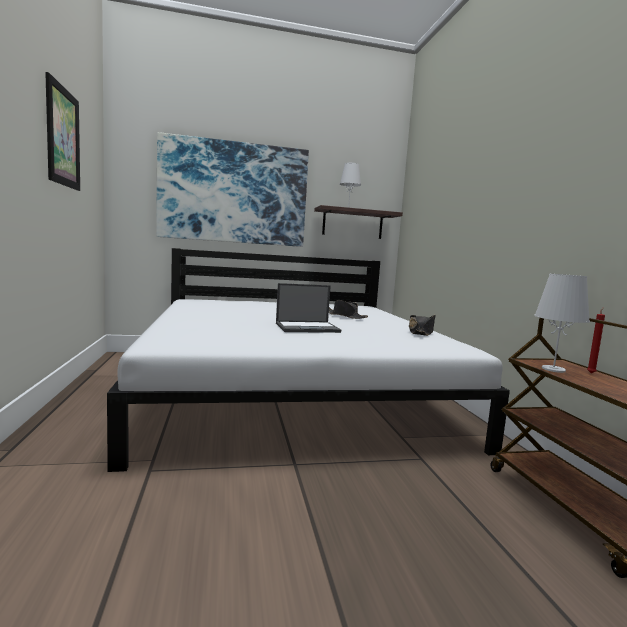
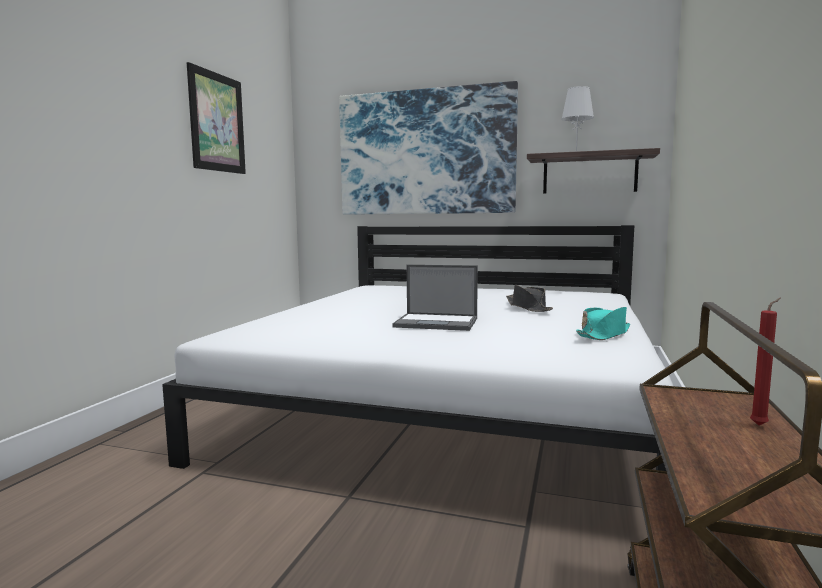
camera: 30 degrees right, 0 degrees up
black hat [409,314,436,336] -> turquoise hat [576,307,630,340]
white table lamp [534,274,590,373] -> none

